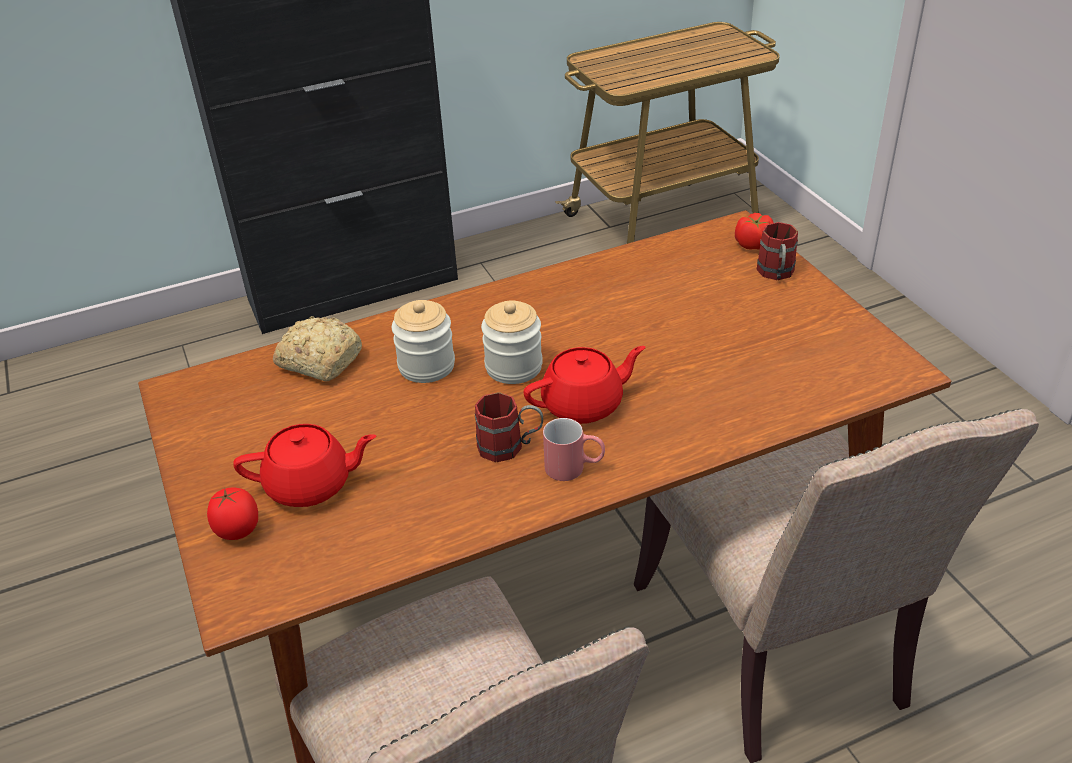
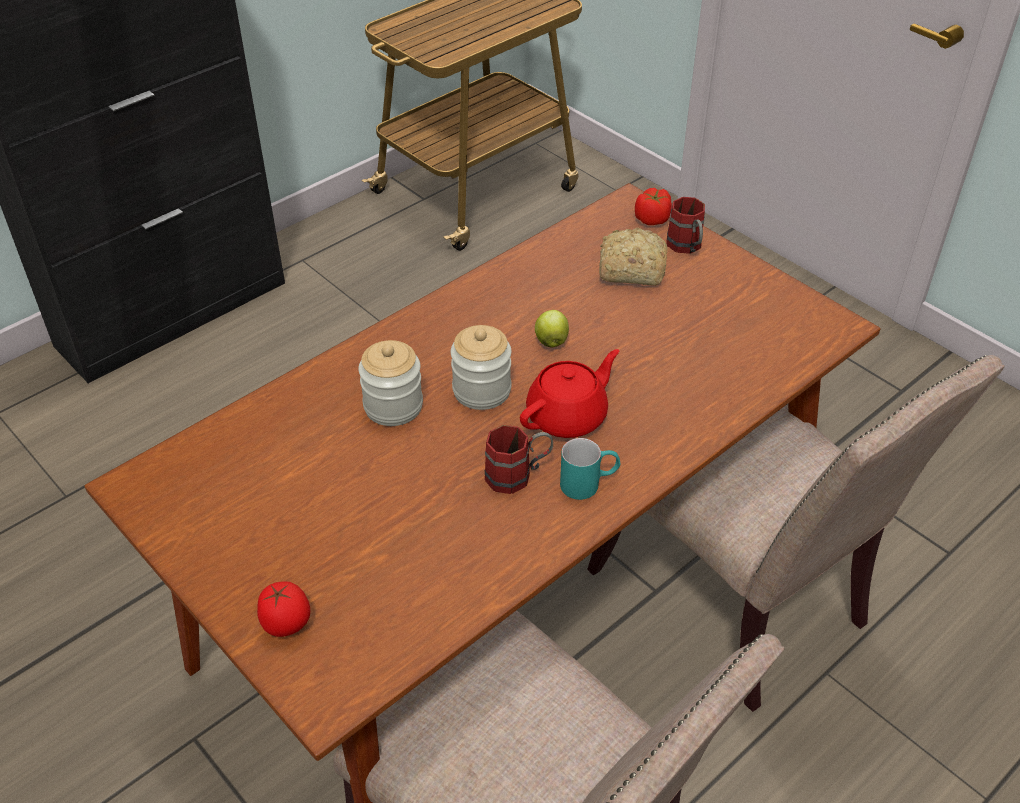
camera: 20 degrees left, 5 degrees up
red teapot [233,424,376,507] -> none
bread [273,316,362,381] -> bread moved to [599,228,668,286]
red mug [543,418,605,481] -> turquoise mug [560,438,620,500]
none -> apple [535,310,569,348]

